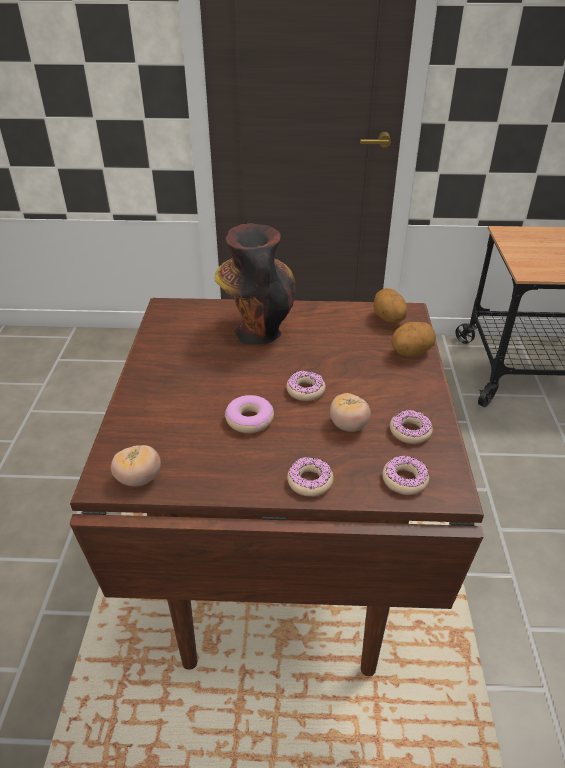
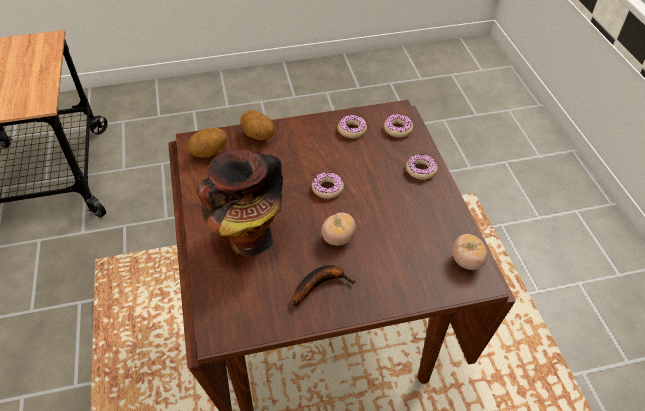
camera: 105 degrees left, 10 degrees up
donut [225,395,274,433] -> none
tomato [330,393,371,432] -> tomato moved to [321,213,356,246]
none -> banana [292,265,356,307]

